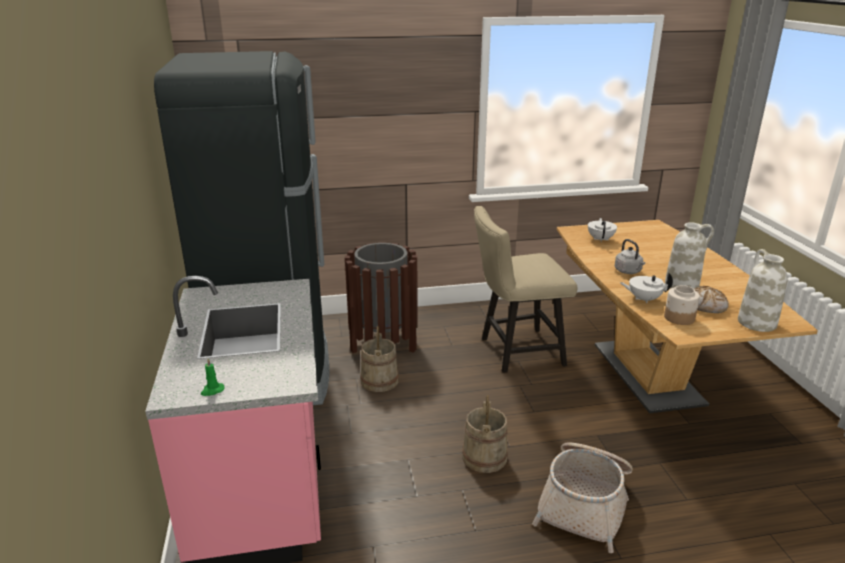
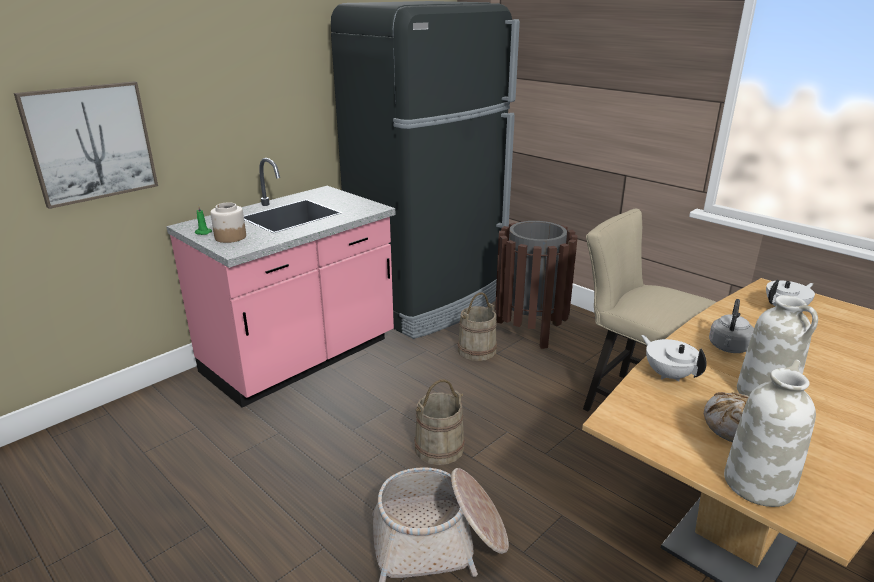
camera: 55 degrees right, 0 degrees up
jar [664,285,700,325] -> jar moved to [210,202,246,243]
none -> picture [14,81,158,209]

